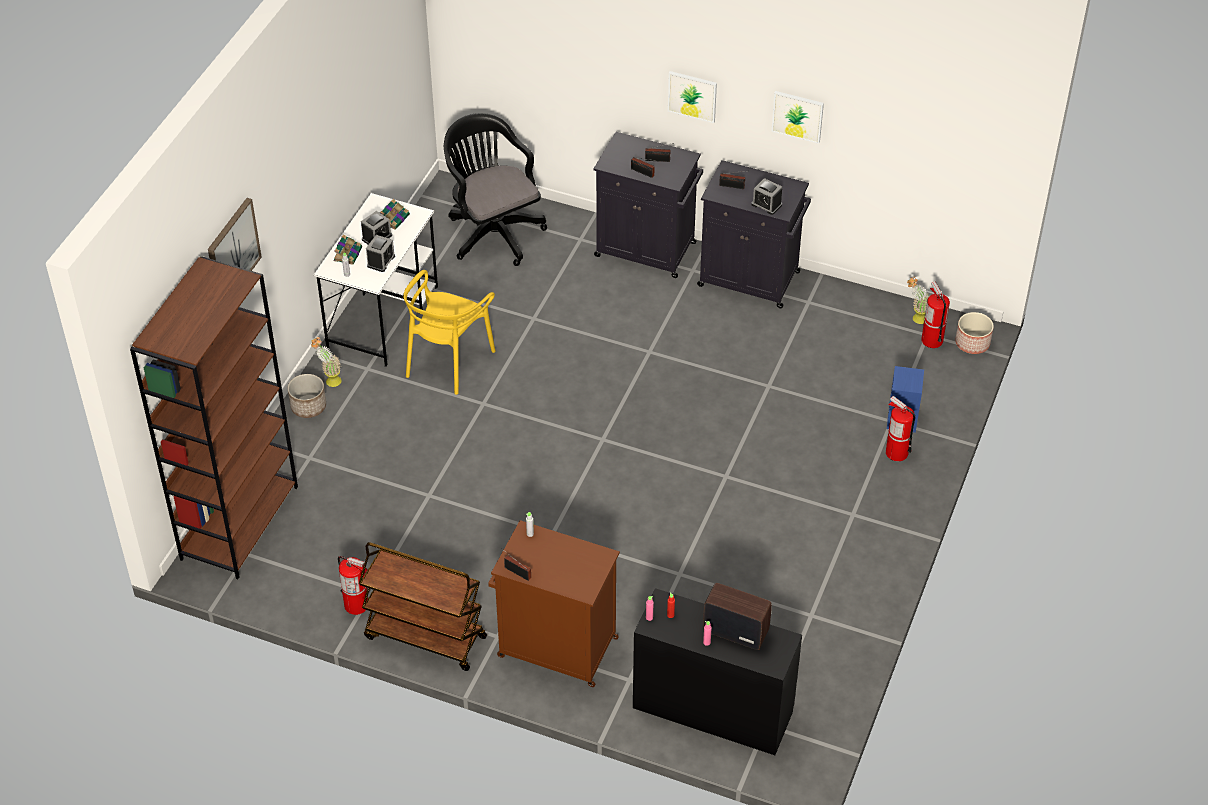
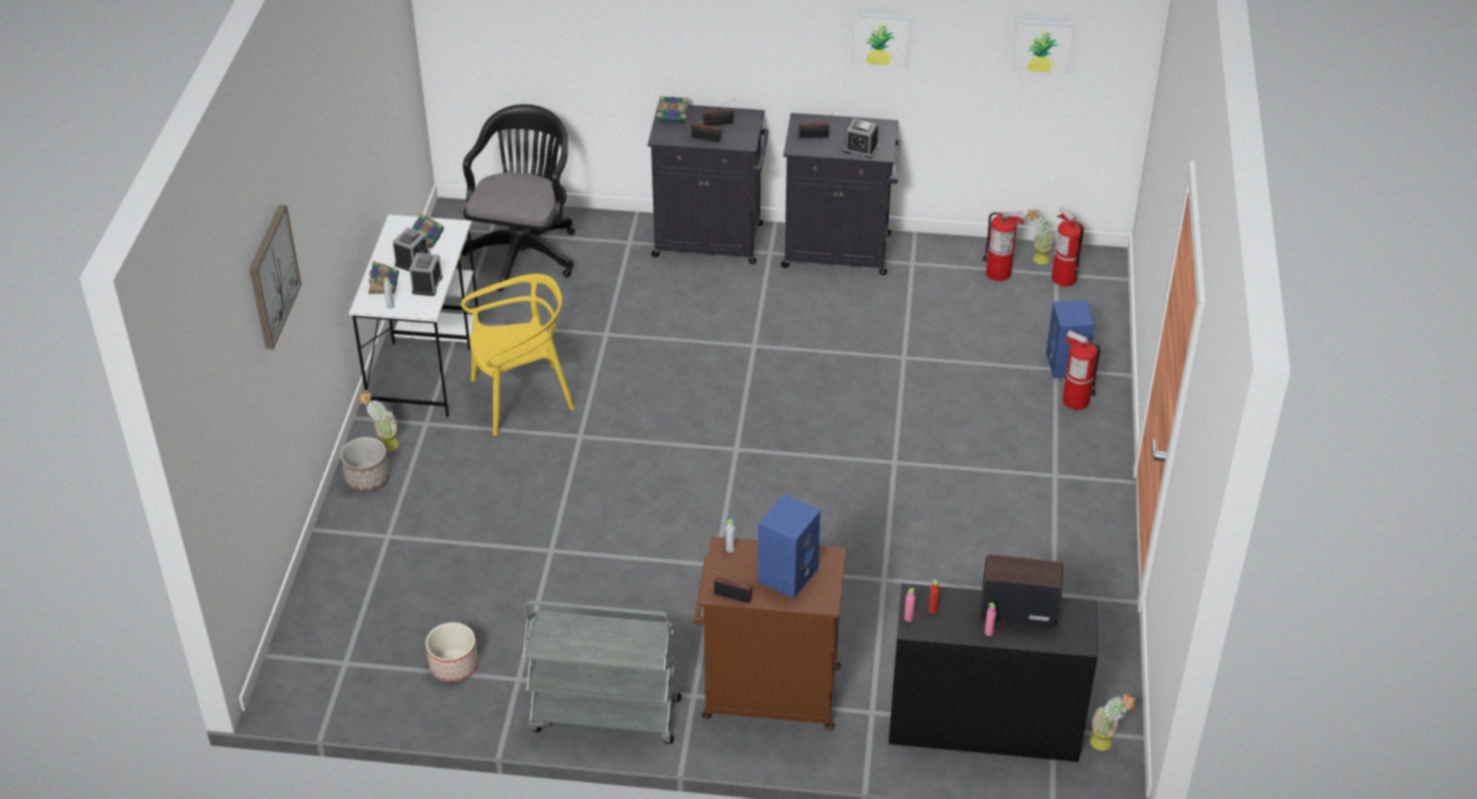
camera: 15 degrees left, 5 degrees down
brown bookcase [130,256,298,579] -> none
fire extinguisher [338,556,368,615] -> fire extinguisher moved to [982,211,1024,281]
brown cart [359,542,487,671] -> grey cart [523,600,681,744]
yellow chair [403,270,496,395] -> yellow chair turned 120 degrees counterclockwise [461,274,575,436]
black office chair [444,113,547,266] -> black office chair turned 60 degrees clockwise [461,104,575,291]
picture [668,71,717,123] -> picture moved to [1011,19,1076,76]
planter [955,312,994,354] -> planter moved to [426,622,478,682]
none -> book [657,96,693,123]
none -> blue speaker [758,494,821,599]
none -> potted plant [1090,694,1136,751]

